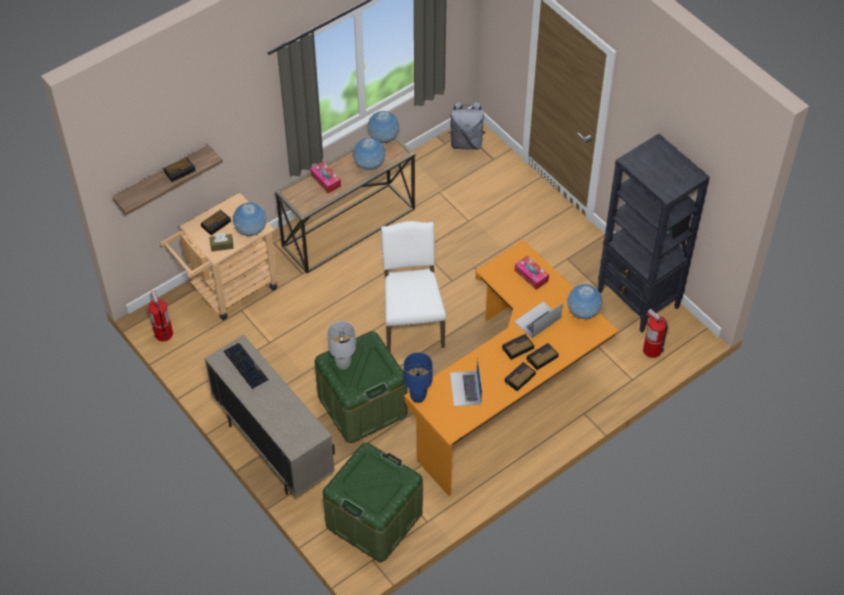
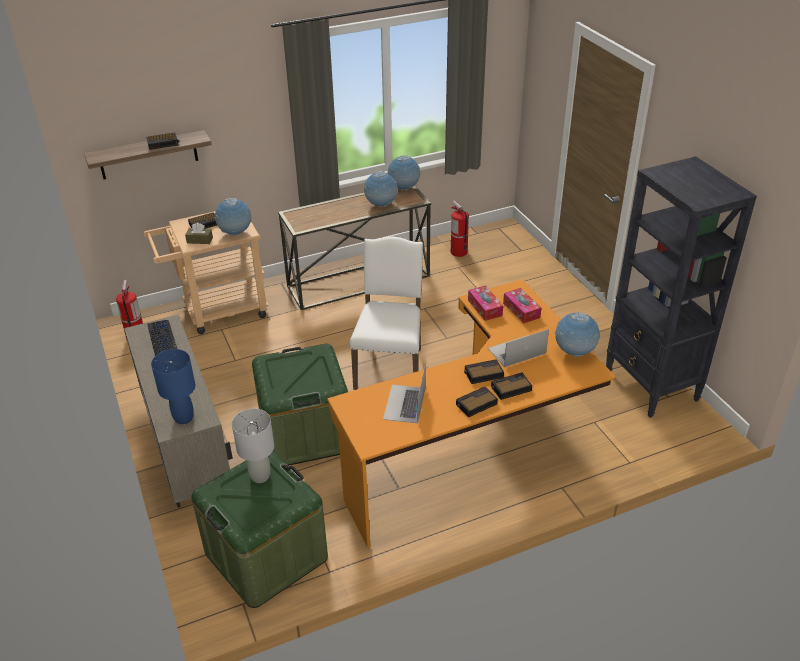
camera: 15 degrees right, 15 degrees down
tissue box [310,162,341,193] -> tissue box moved to [468,286,503,321]
grey table lamp [327,321,356,370] -> grey table lamp moved to [232,408,274,483]
blue table lamp [404,352,433,403] -> blue table lamp moved to [151,349,196,424]
grey backpack [448,101,486,150] -> none
fire extinguisher [643,309,668,358] -> fire extinguisher moved to [451,200,469,257]

